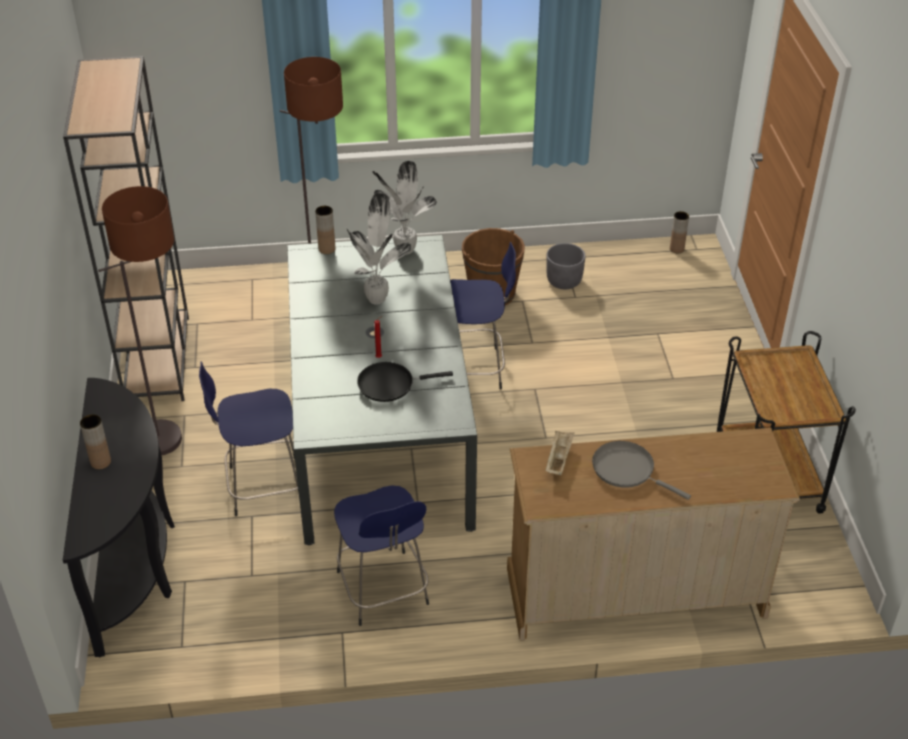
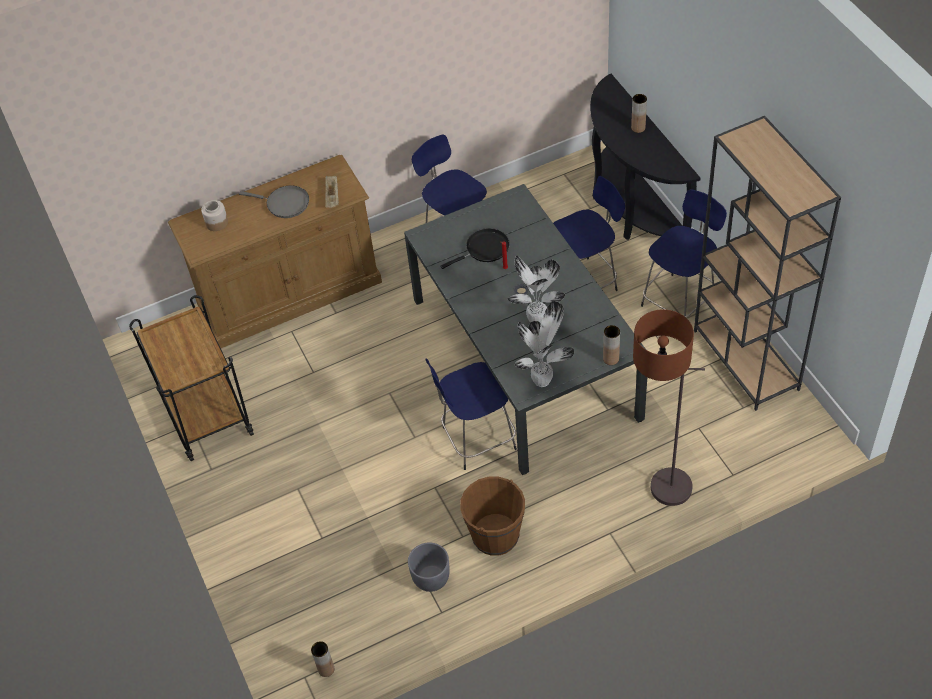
camera: 165 degrees right, 10 degrees up
brown floor lamp [98,186,182,455] -> blue stool [641,189,727,317]
none -> jar [201,200,228,231]

